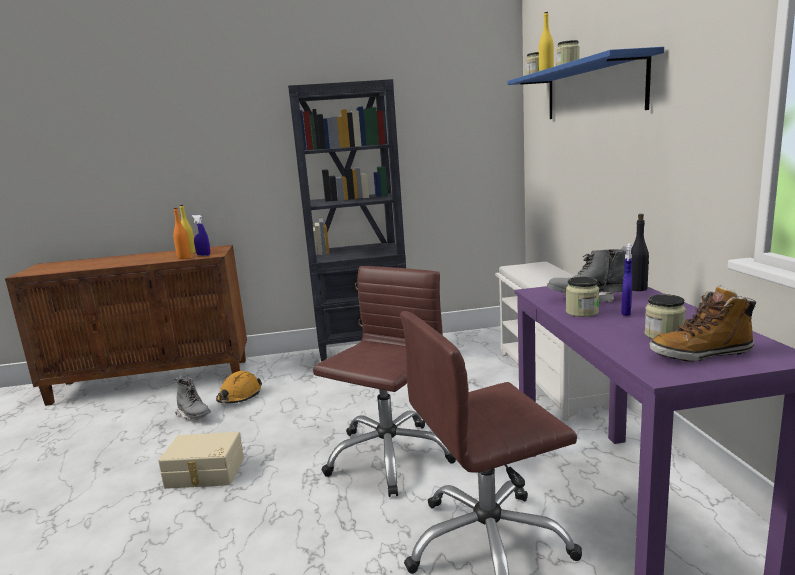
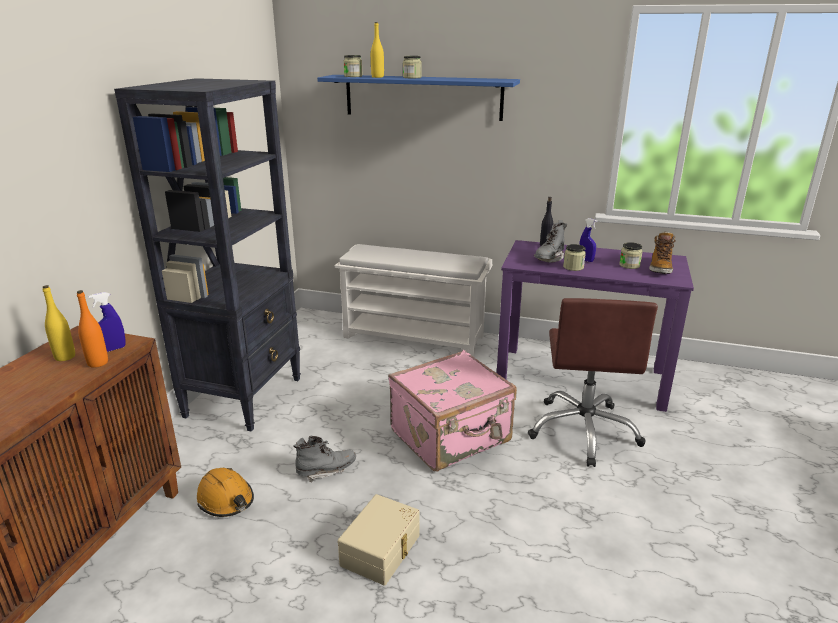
camera: 65 degrees left, 10 degrees up
grey boot [175,377,211,420] -> grey boot moved to [293,436,356,483]
brown office chair [313,266,456,497] -> pink suitcase [388,350,517,471]

